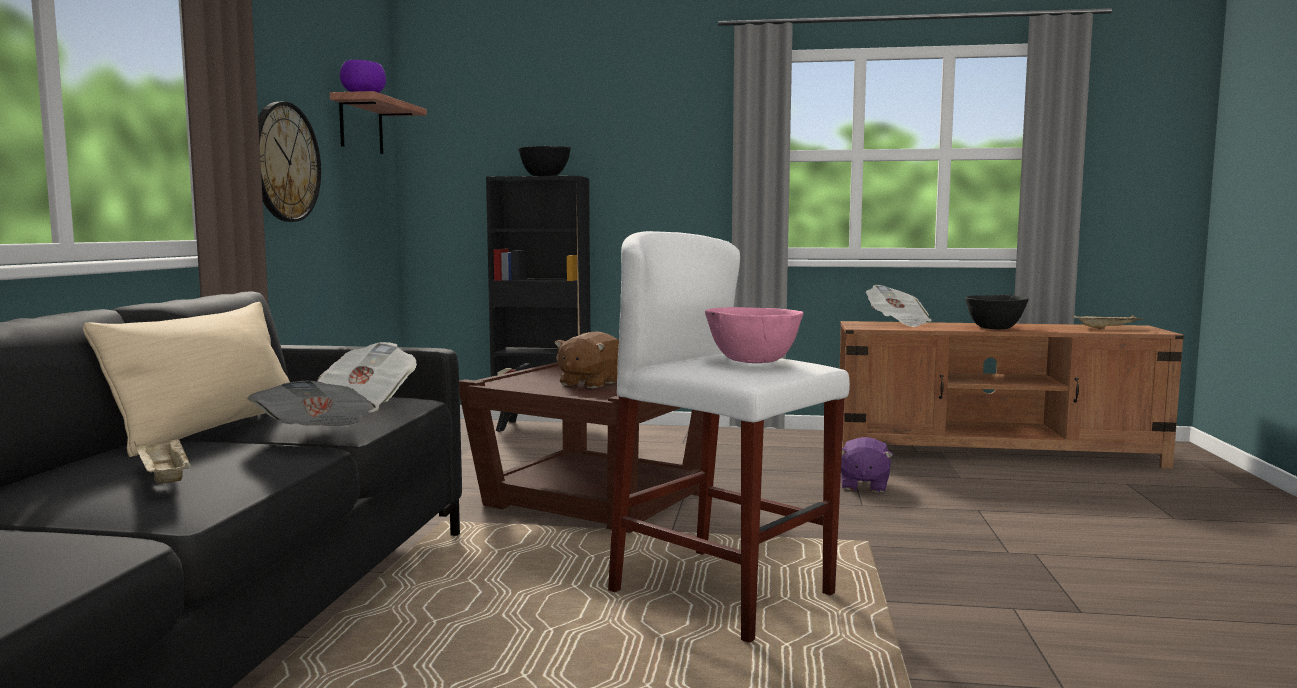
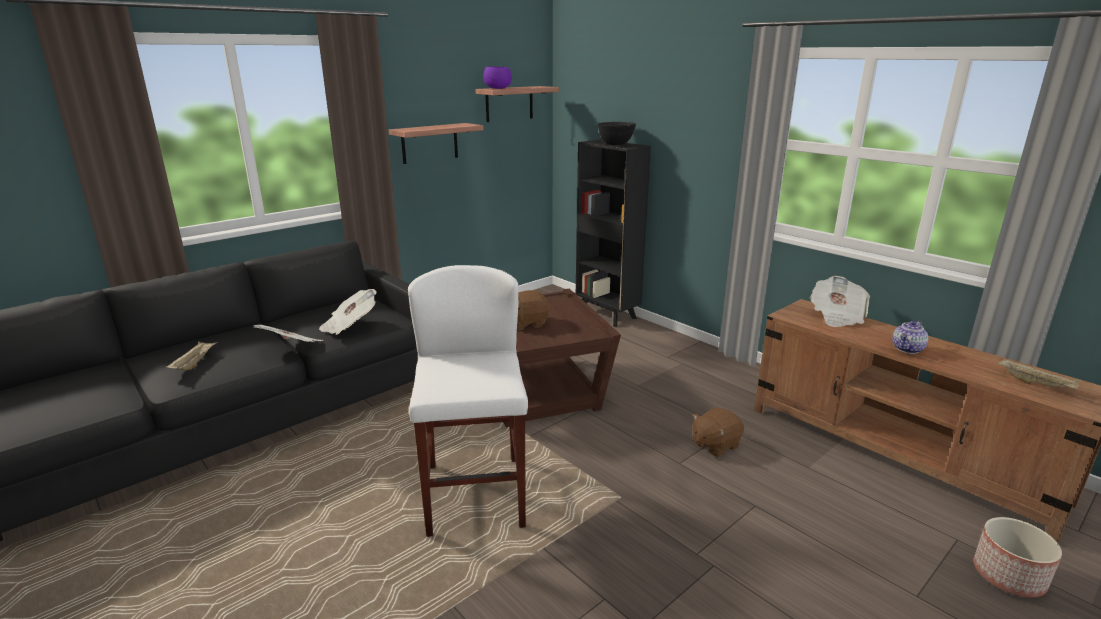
camera: 40 degrees right, 15 degrees up
beige pillow [83,302,290,457] -> none
wall clock [258,102,321,222] -> shelf [389,123,484,164]
pink bowl [705,307,804,363] -> none
purple plush toy [841,437,893,493] -> brown plush toy [692,408,744,457]
black bowl [965,295,1029,329] -> teapot [892,321,928,354]
none -> planter [974,517,1062,597]

